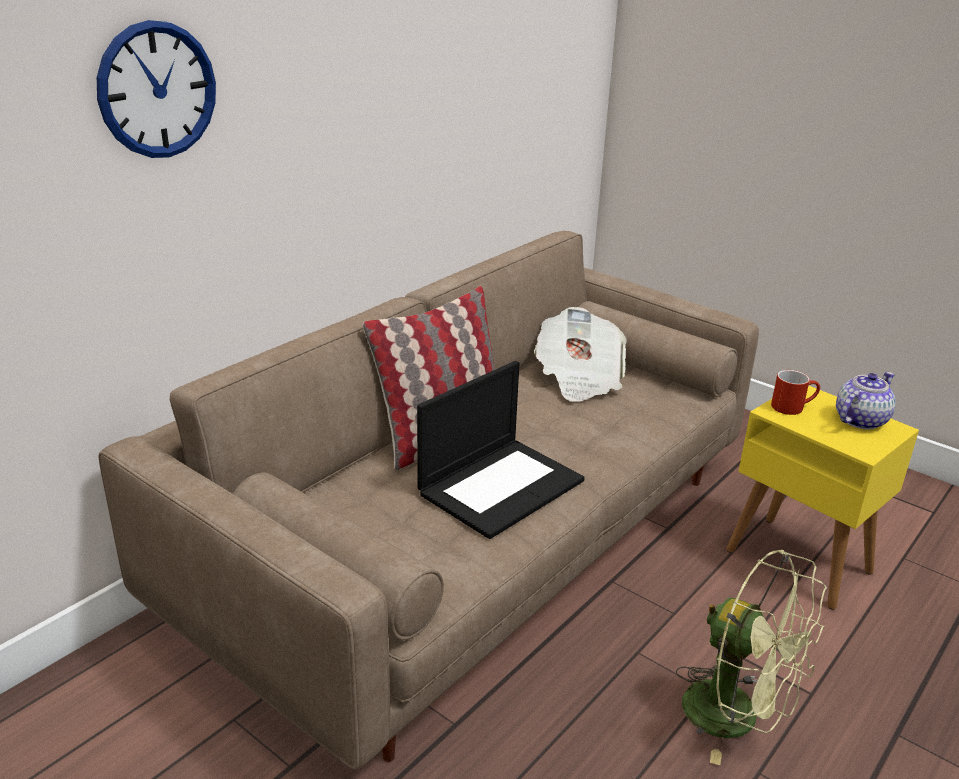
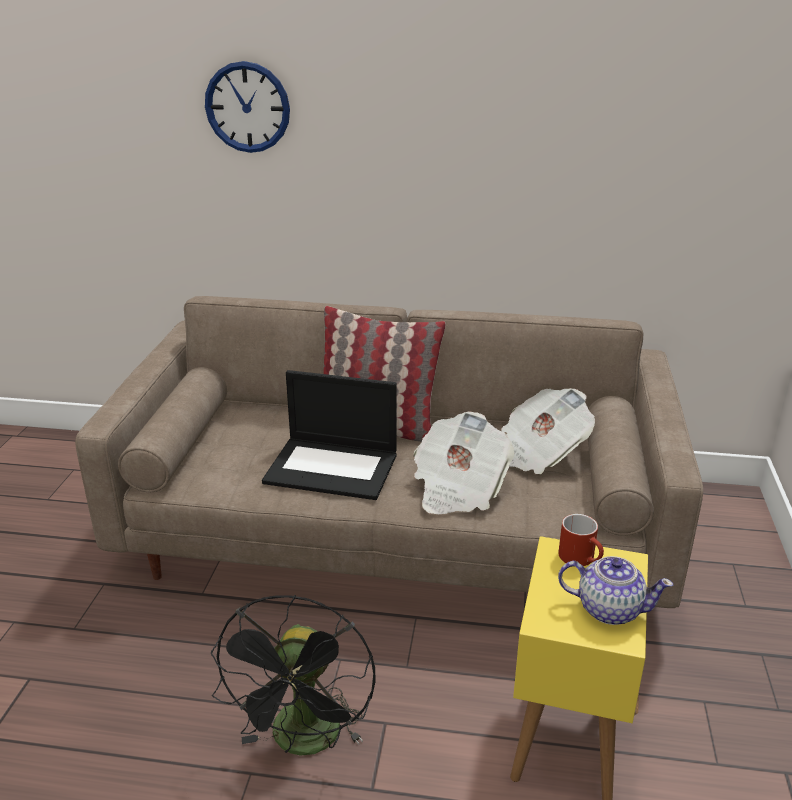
camera: 60 degrees right, 0 degrees up
green fan [676,550,827,765] -> black fan [211,595,376,756]
none -> newspaper [413,412,514,514]

